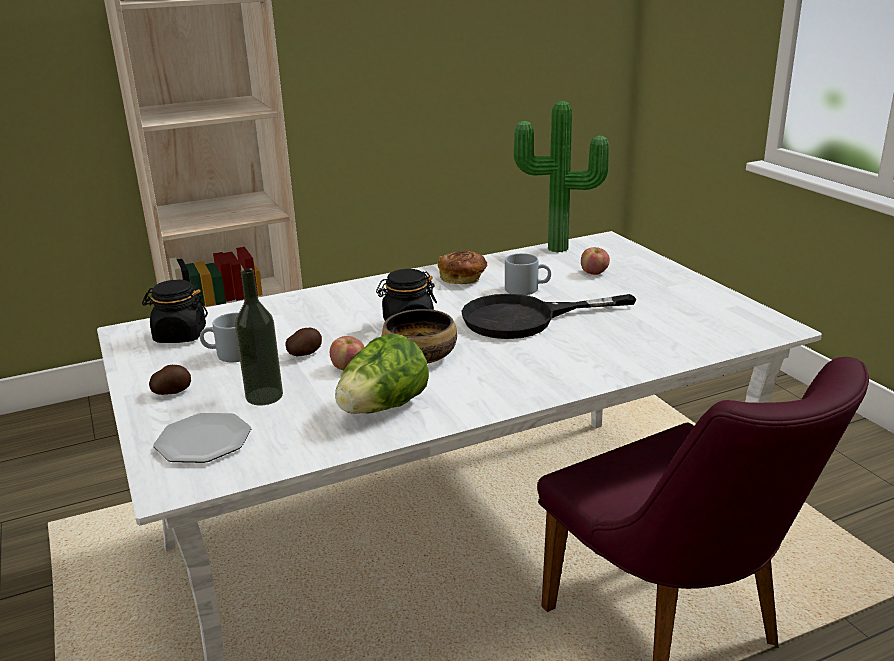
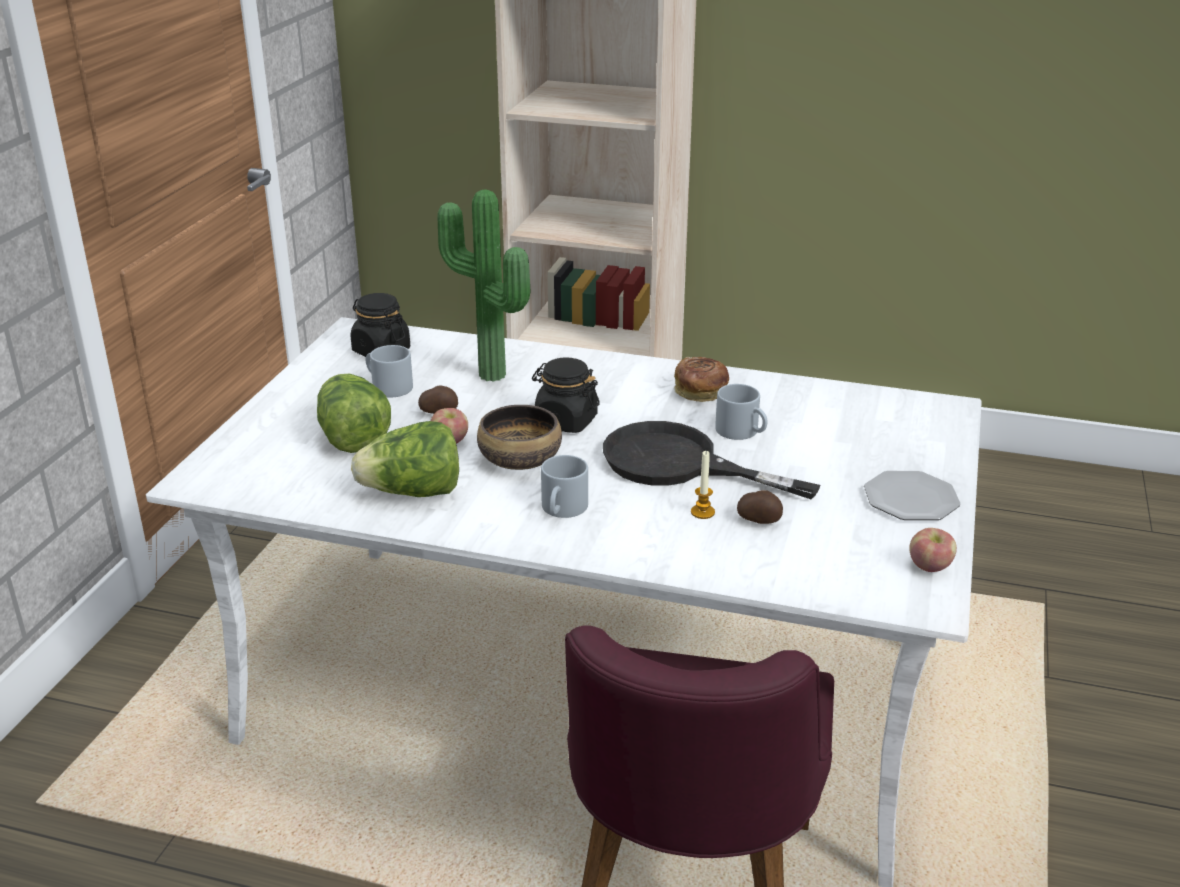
camera: 40 degrees right, 5 degrees up
potato [149,365,191,395] -> potato moved to [737,490,783,524]
plate [153,413,251,463] -> plate moved to [864,471,961,520]
bottle [235,268,283,405] -> lettuce [317,374,391,453]
potted plant [514,101,609,252] -> potted plant moved to [438,189,530,382]
apple [581,247,610,275] -> apple moved to [909,528,957,572]
none -> grey mug [541,455,588,518]
none -> candle [691,451,715,519]

